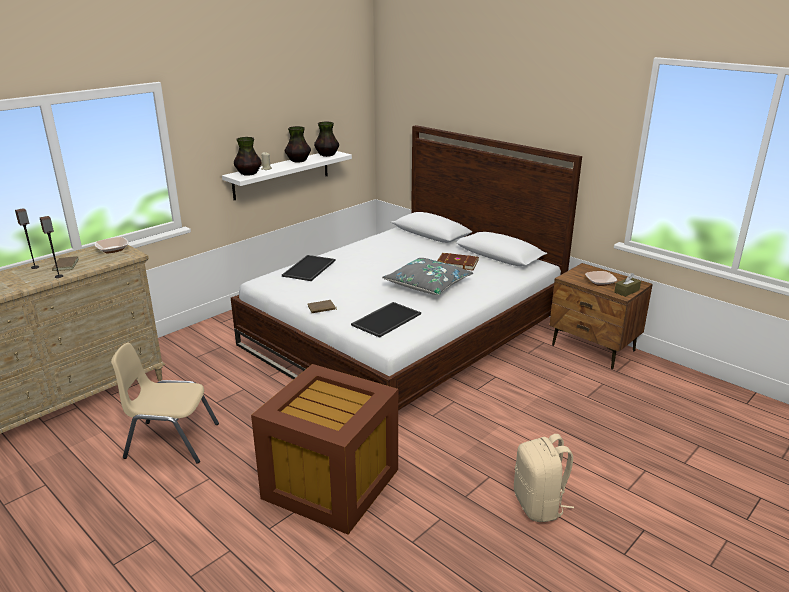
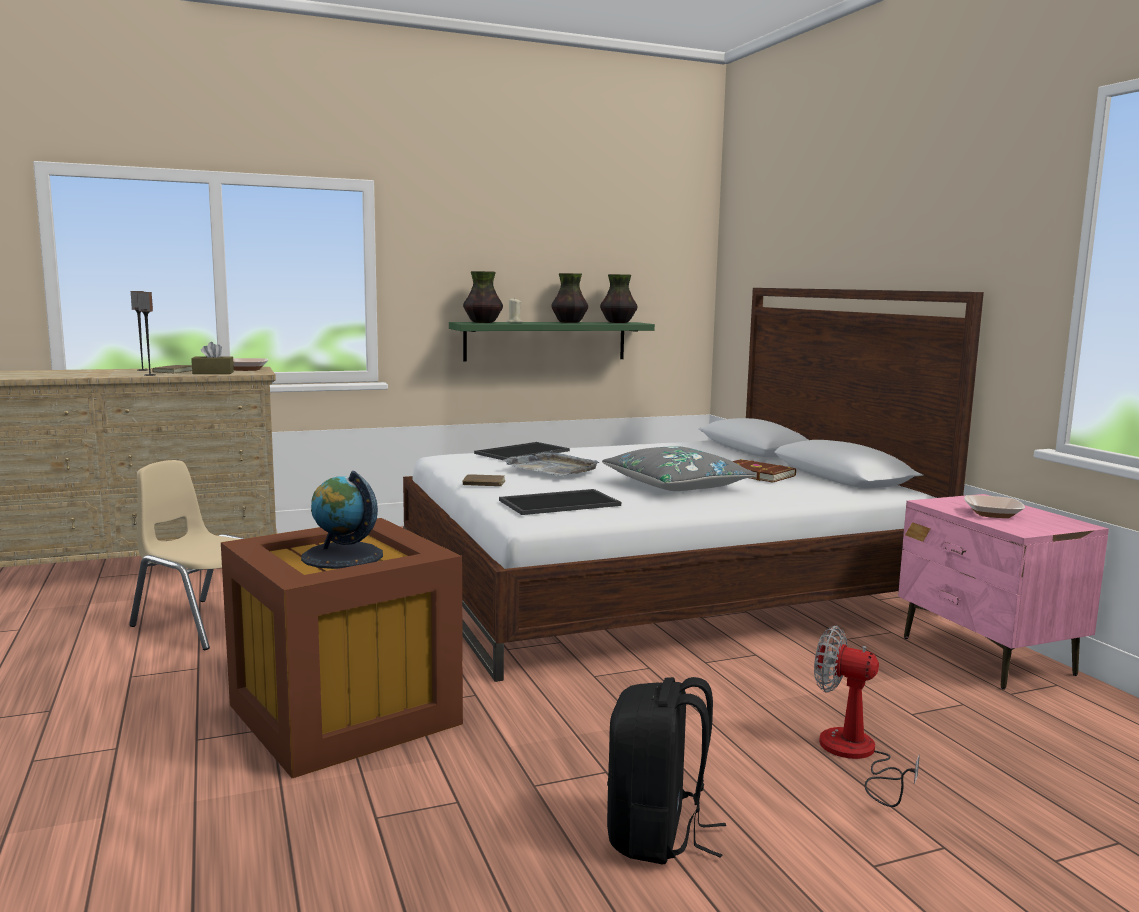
camera: 25 degrees right, 15 degrees down
white shelf [222,151,352,200] -> green shelf [449,322,655,362]
beige backpack [514,434,574,522] -> black backpack [607,677,726,864]
brown nightstand [549,263,653,369] -> pink nightstand [898,494,1109,690]
brown tissue box [614,273,641,297] -> brown tissue box moved to [191,342,234,374]
none -> globe [301,471,383,569]
none -> grey tray [503,451,599,476]
none -> fan [814,626,920,807]

